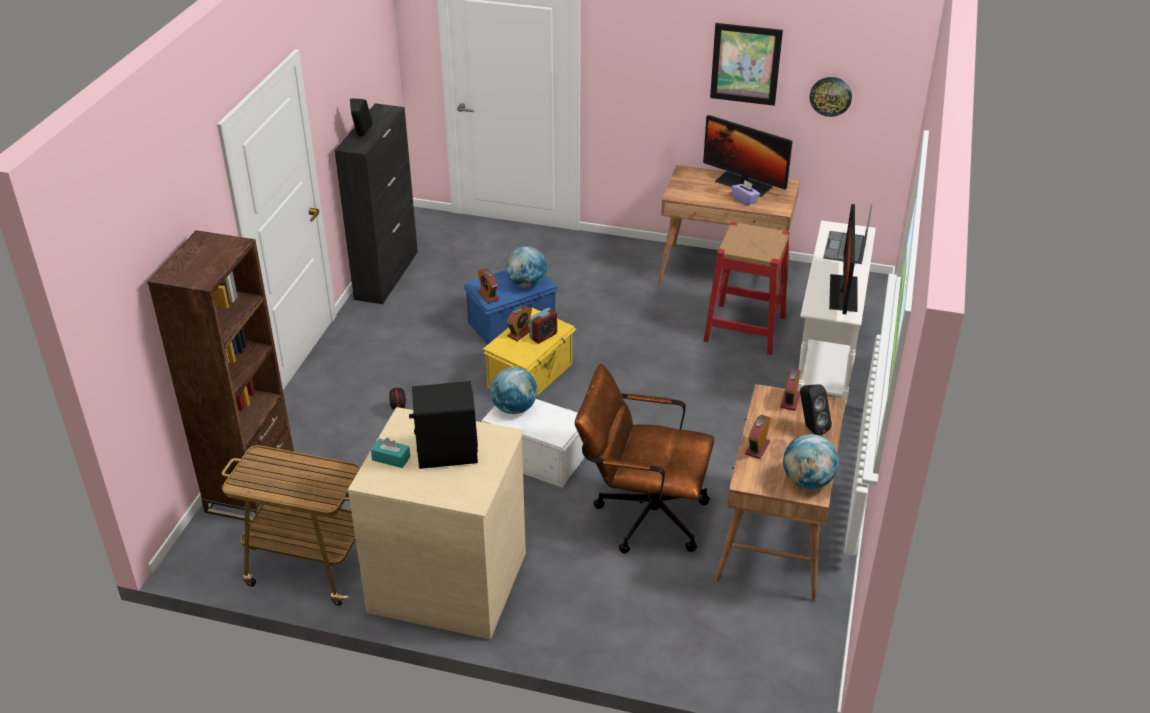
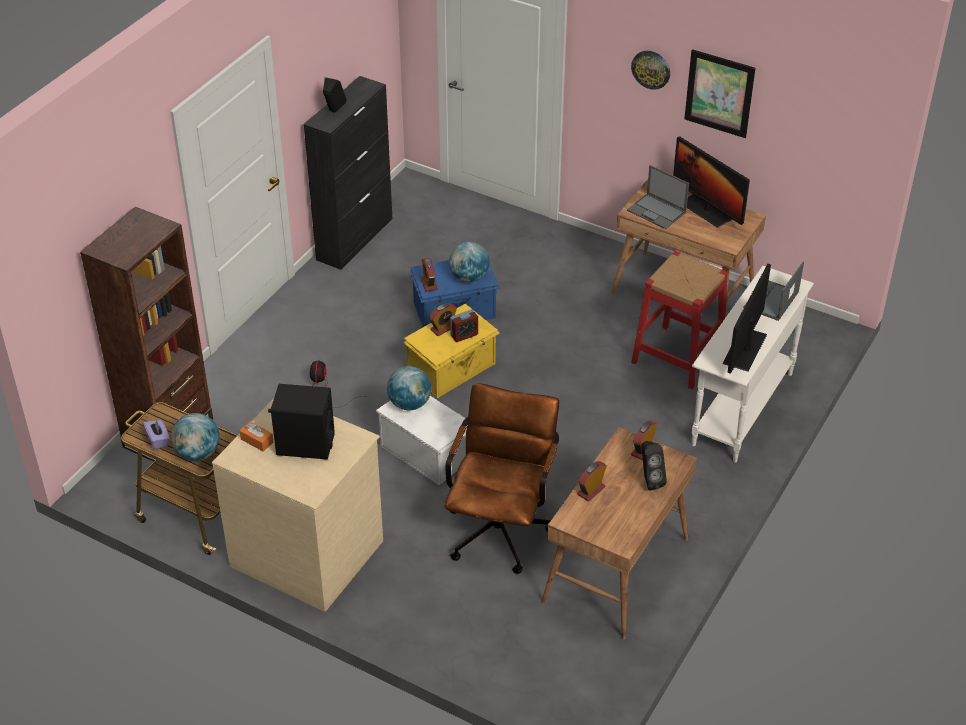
camera: 15 degrees right, 5 degrees up
turquoise tissue box [371,438,410,468] -> orange tissue box [239,422,274,452]
brown office chair [575,364,714,554] -> brown office chair turned 75 degrees clockwise [444,383,559,574]
purple tissue box [731,180,760,206] -> purple tissue box moved to [143,419,170,450]
globe [783,434,839,489] -> globe moved to [171,413,220,461]
wall clock [810,77,852,117] -> wall clock moved to [631,51,670,90]
none -> laptop [627,165,689,229]

